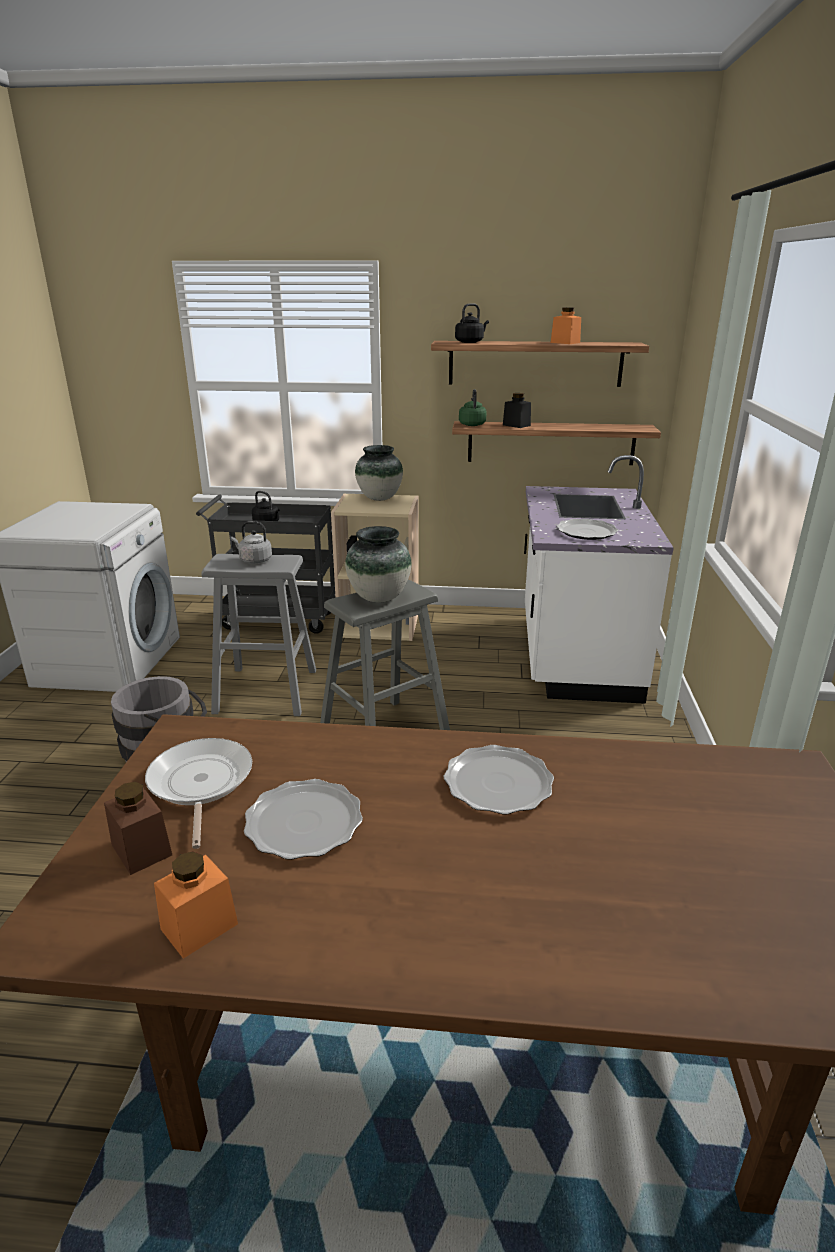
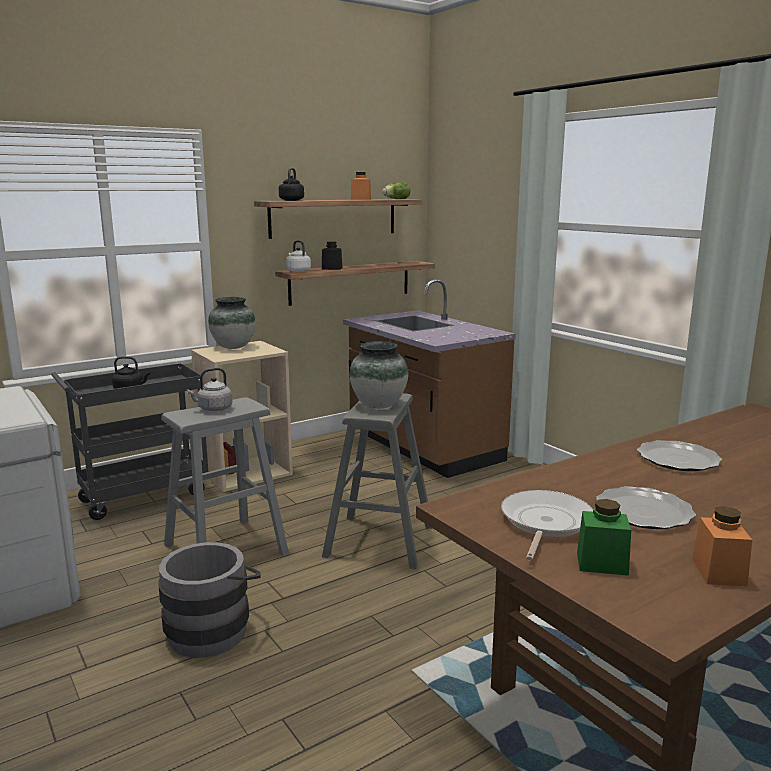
camera: 40 degrees left, 10 degrees down
brown jar [104,782,172,875] -> green jar [577,499,631,576]
frying pan [145,738,252,849] -> frying pan turned 75 degrees clockwise [501,490,593,560]
green kettle [459,389,487,426] -> white kettle [286,240,311,272]
white counter [524,455,674,704] -> brown counter [343,279,516,478]
plate [556,519,618,540] -> none
none -> lettuce [382,182,410,199]

